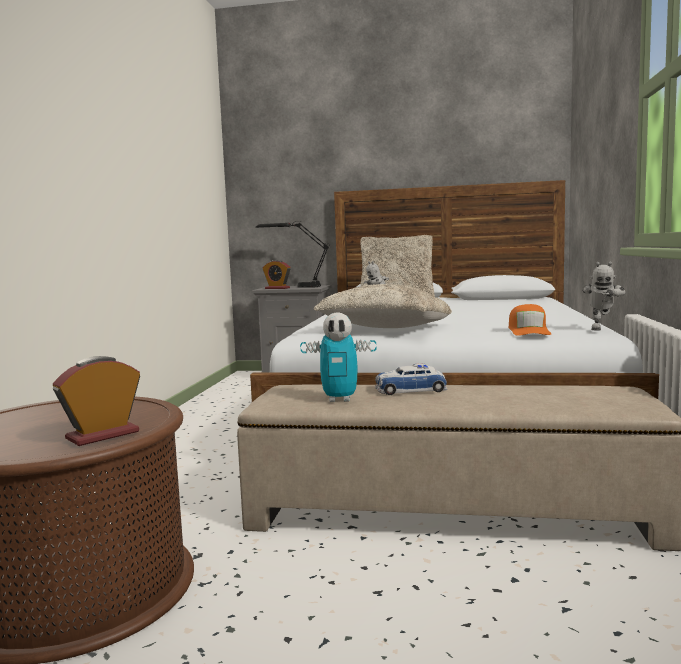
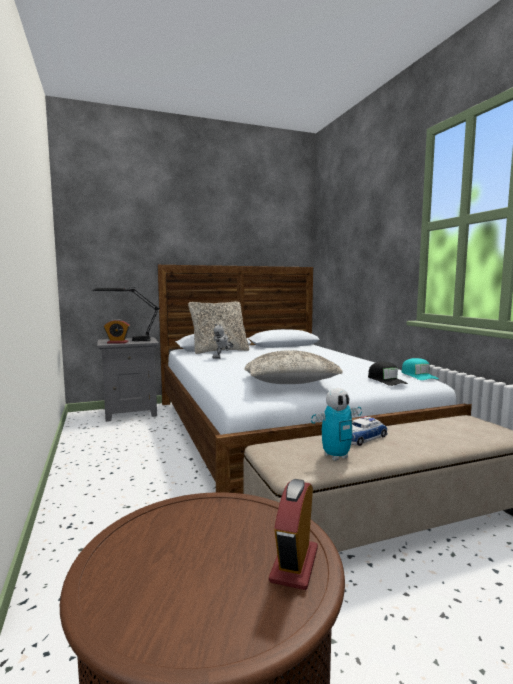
camera: 30 degrees left, 0 degrees up
orange cap [509,304,551,336] -> black cap [368,362,408,386]
toy robot [582,262,626,331] -> turquoise cap [401,358,439,380]

